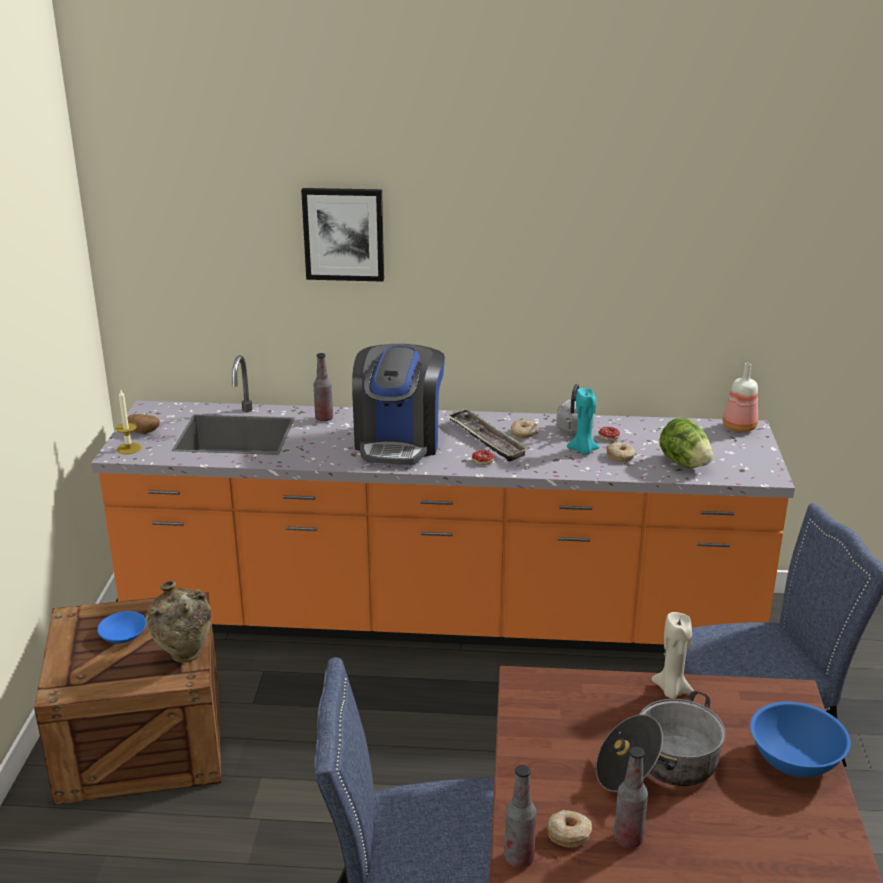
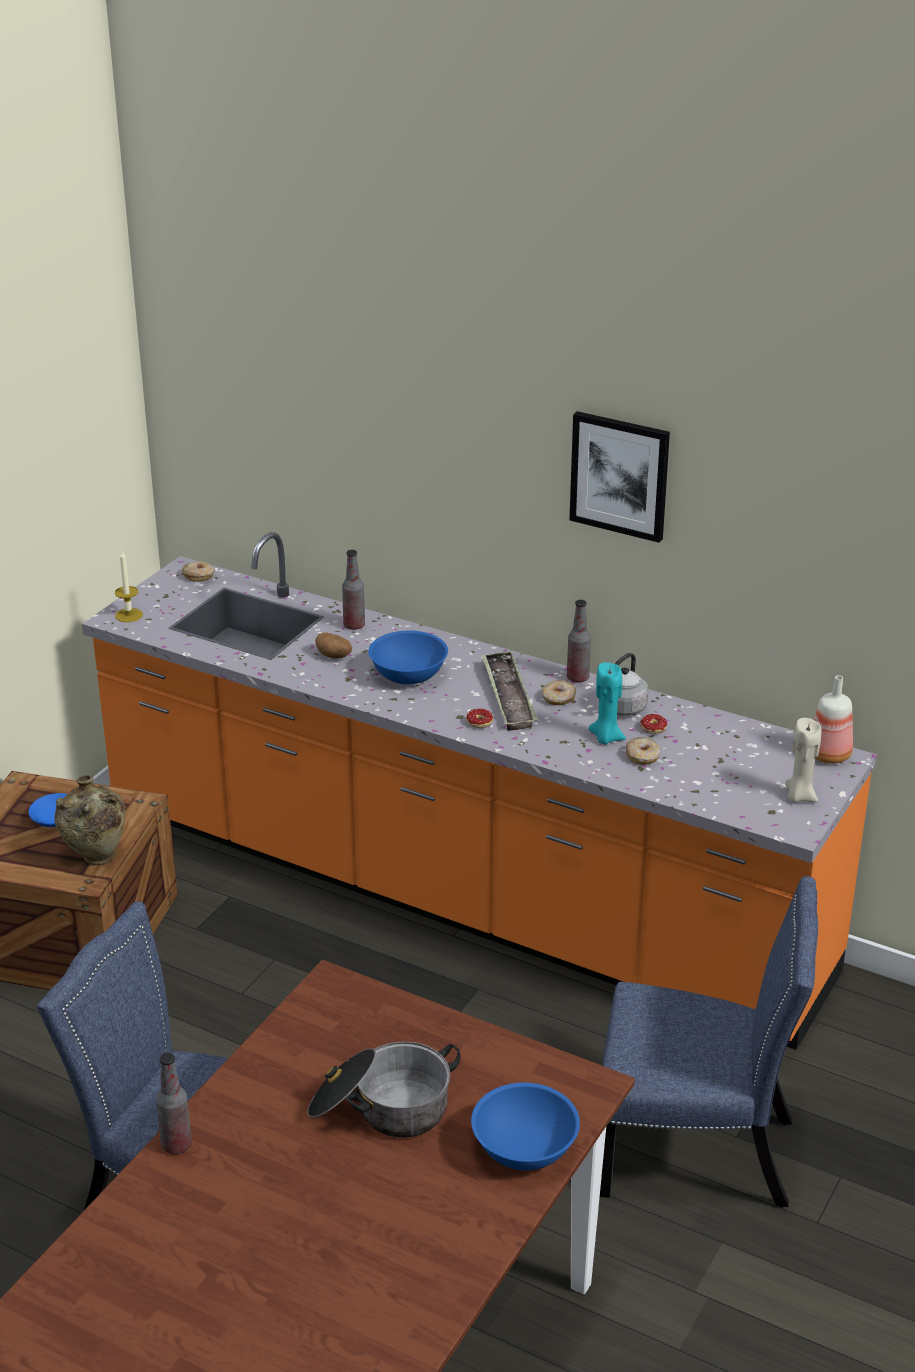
camera: 25 degrees right, 5 degrees up
potato [127,414,160,434] -> potato moved to [315,632,352,659]
picture [301,188,384,282] -> picture moved to [569,411,670,543]
coffee machine [352,344,445,465] -> blue bowl [368,631,448,685]
donut [547,810,592,848] -> donut moved to [182,561,214,582]
bottle [613,747,648,848] -> bottle moved to [567,600,591,683]
beige candle [651,612,694,699] -> beige candle moved to [785,718,822,803]
lettuce [659,418,713,468] -> none

